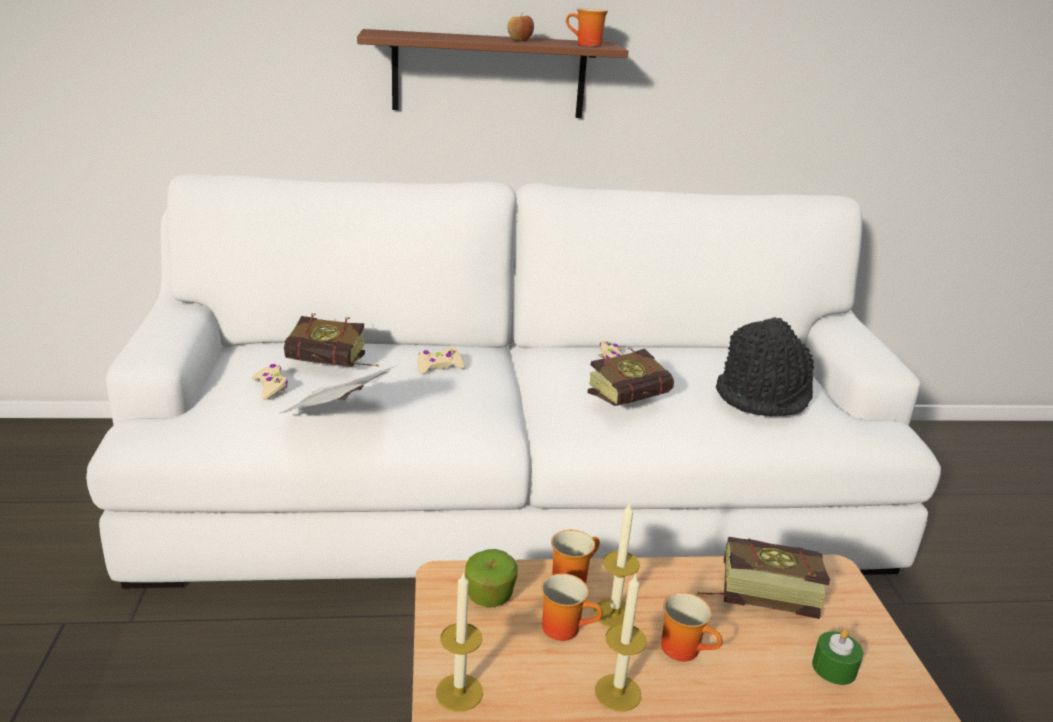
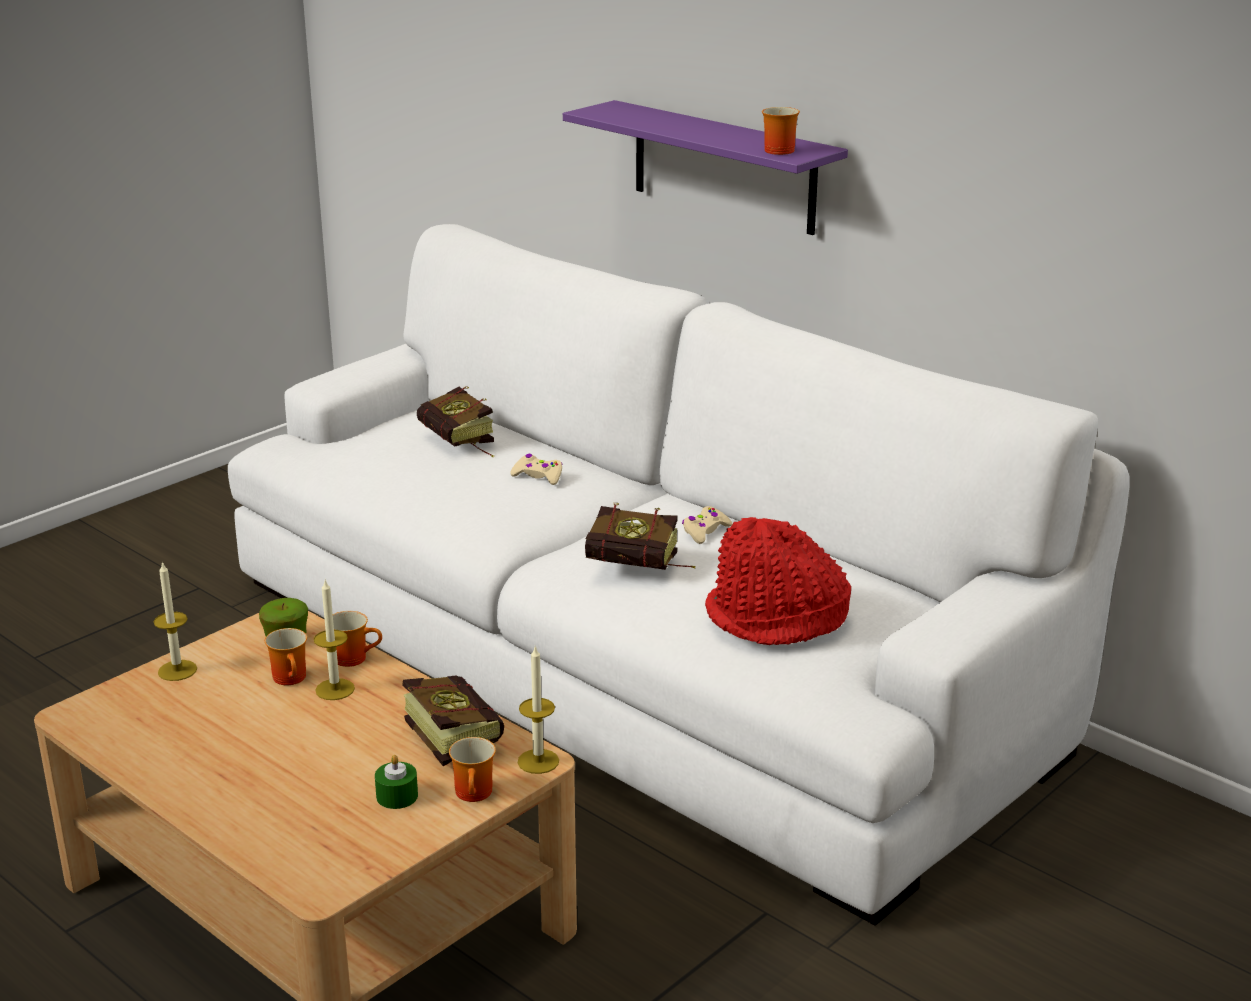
camera: 50 degrees right, 0 degrees up
beige game controller [252,364,288,400] -> none
newspaper [278,365,398,414] -> none
brown shelf [357,29,629,118] -> purple shelf [563,100,848,235]
apple [507,13,534,41] -> none
candle [595,573,647,712] -> candle moved to [518,646,559,774]
mug [661,593,723,662] -> mug moved to [449,737,496,802]
black hat [716,317,814,416] -> red hat [705,517,851,645]

